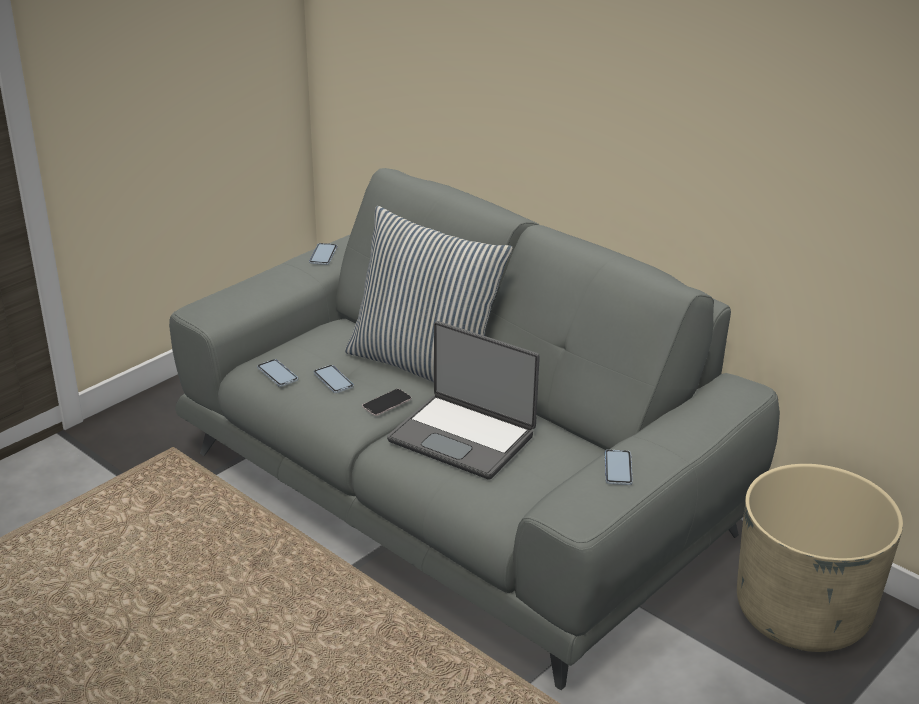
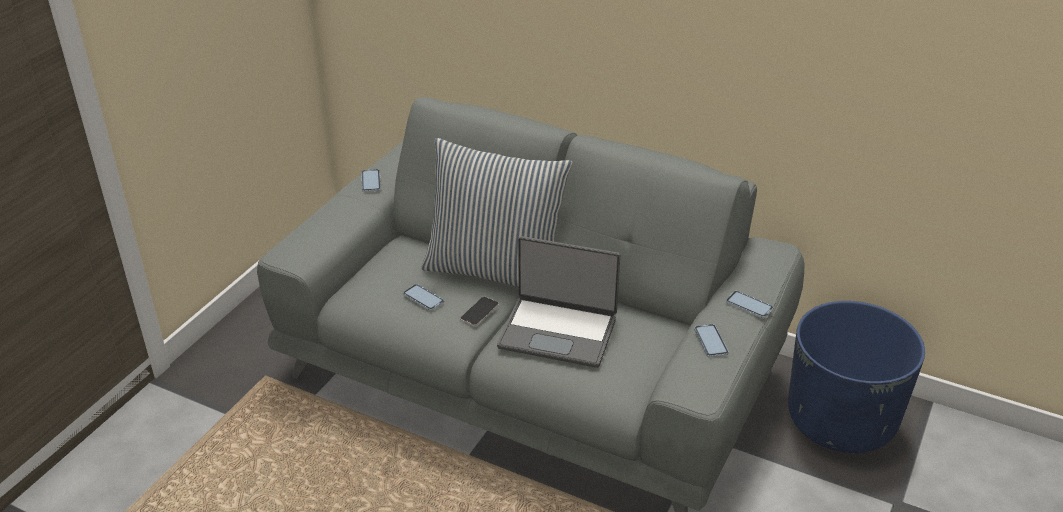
camera: 15 degrees left, 5 degrees up
phone [257,359,298,387] -> phone moved to [726,291,774,318]
beige planter [737,464,903,652] -> blue planter [788,301,925,453]

